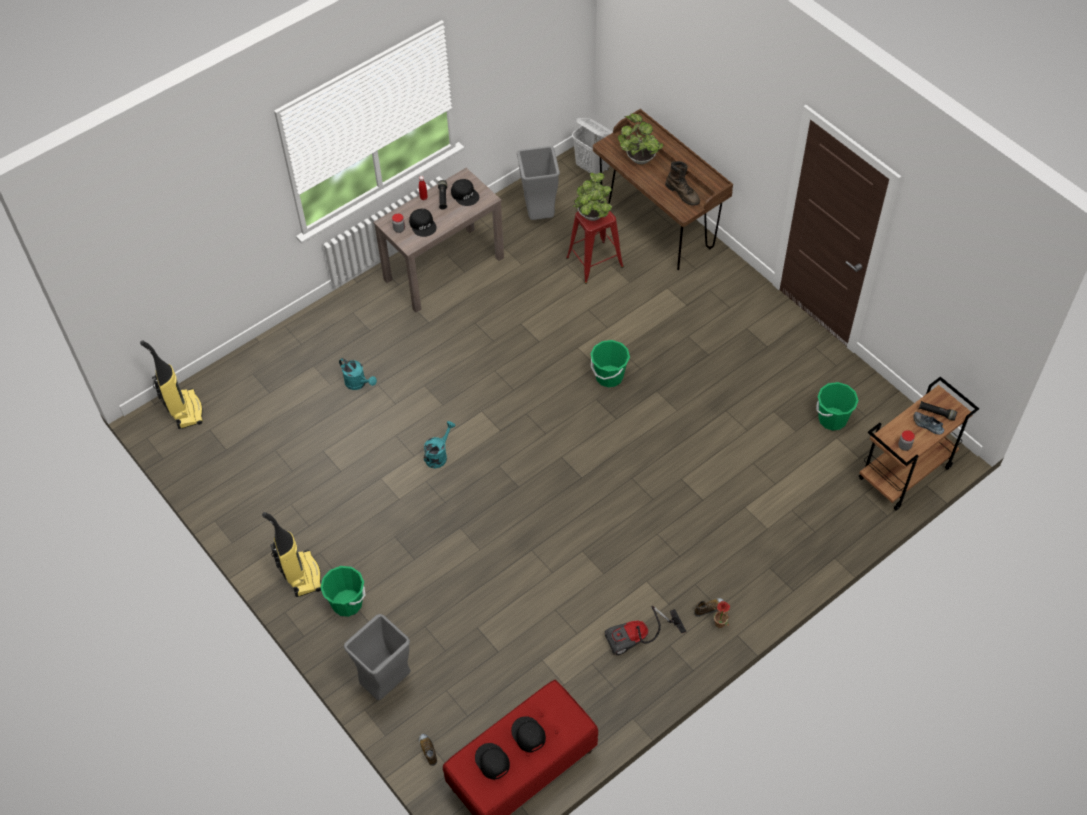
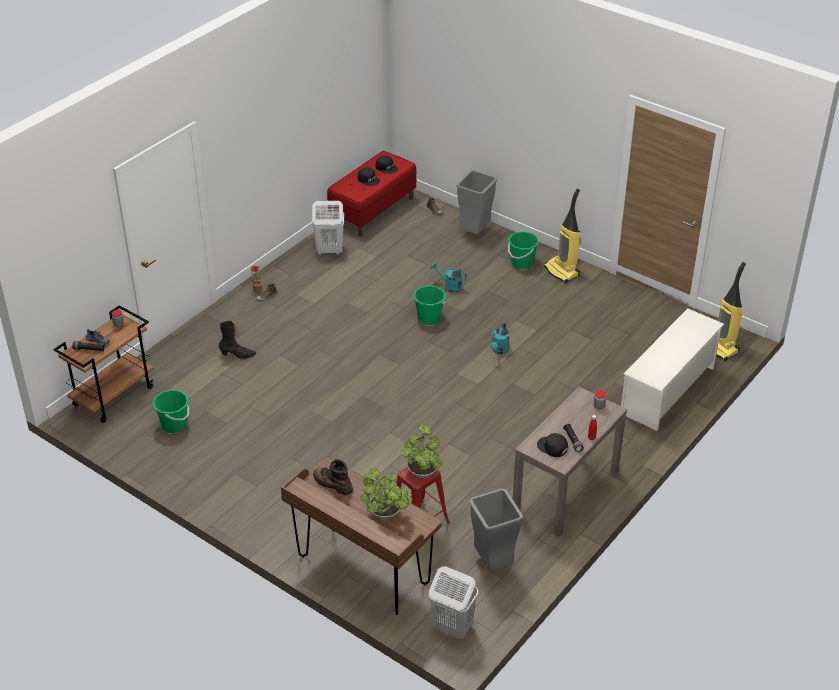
camera: 165 degrees right, 15 degrees down
turquoise watering can [339,358,377,390] -> turquoise watering can moved to [430,262,467,293]
black cap [409,209,437,237] -> none
green bucket [591,340,630,387] -> green bucket moved to [413,285,446,325]
vacuum cleaner [605,606,686,655] -> none
none -> black boot [219,321,256,359]
none -> white laundry basket [312,201,344,255]
none -> white shoe rack [621,308,725,431]

